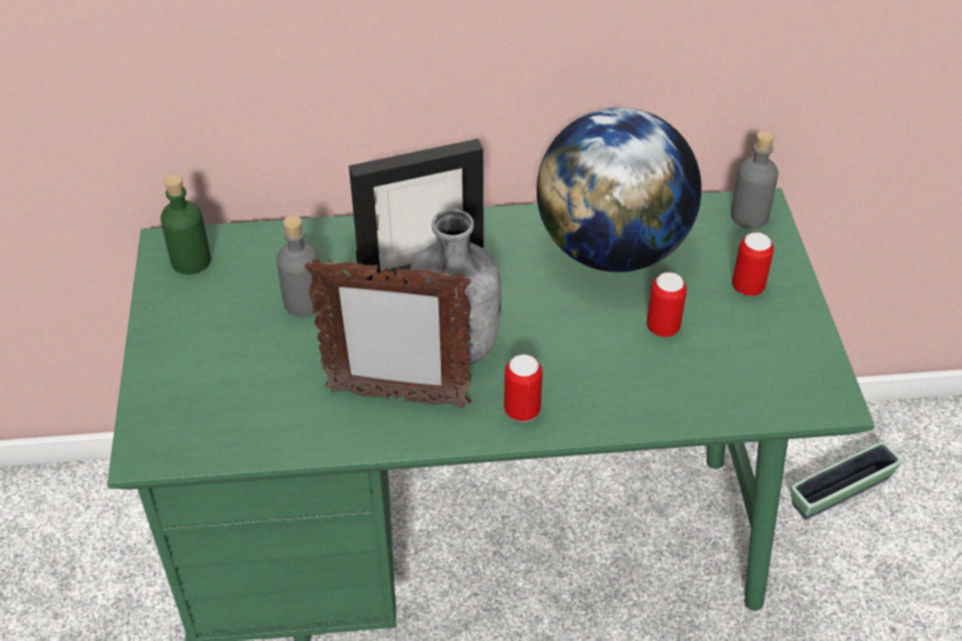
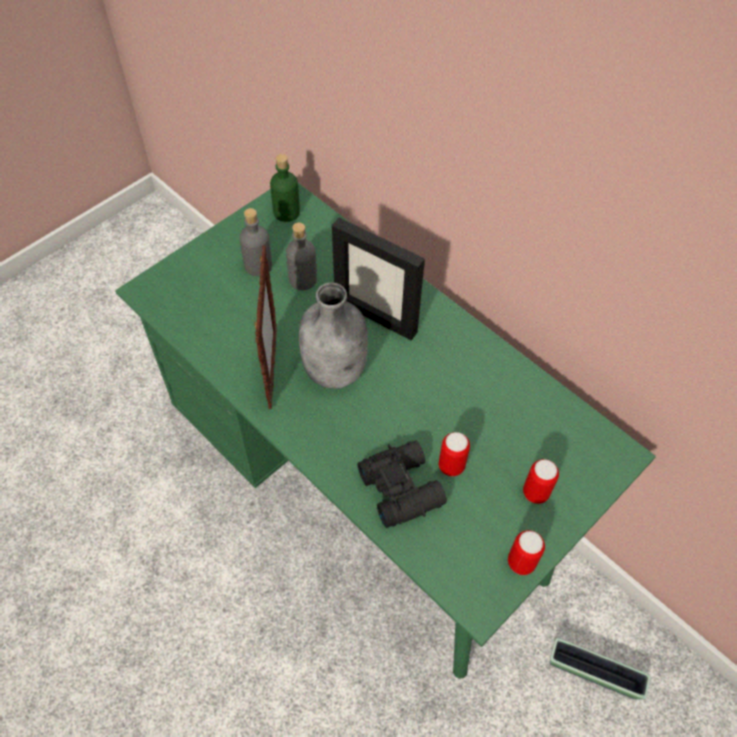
camera: 50 degrees right, 10 degrees up
picture frame [304,258,471,408] -> picture frame turned 150 degrees counterclockwise [254,245,277,409]
can [504,354,543,422] -> can moved to [508,530,545,575]
globe [537,107,702,272] -> none
grey bottle [731,130,778,229] -> grey bottle moved to [239,208,272,276]
none -> black binoculars [357,440,447,528]

